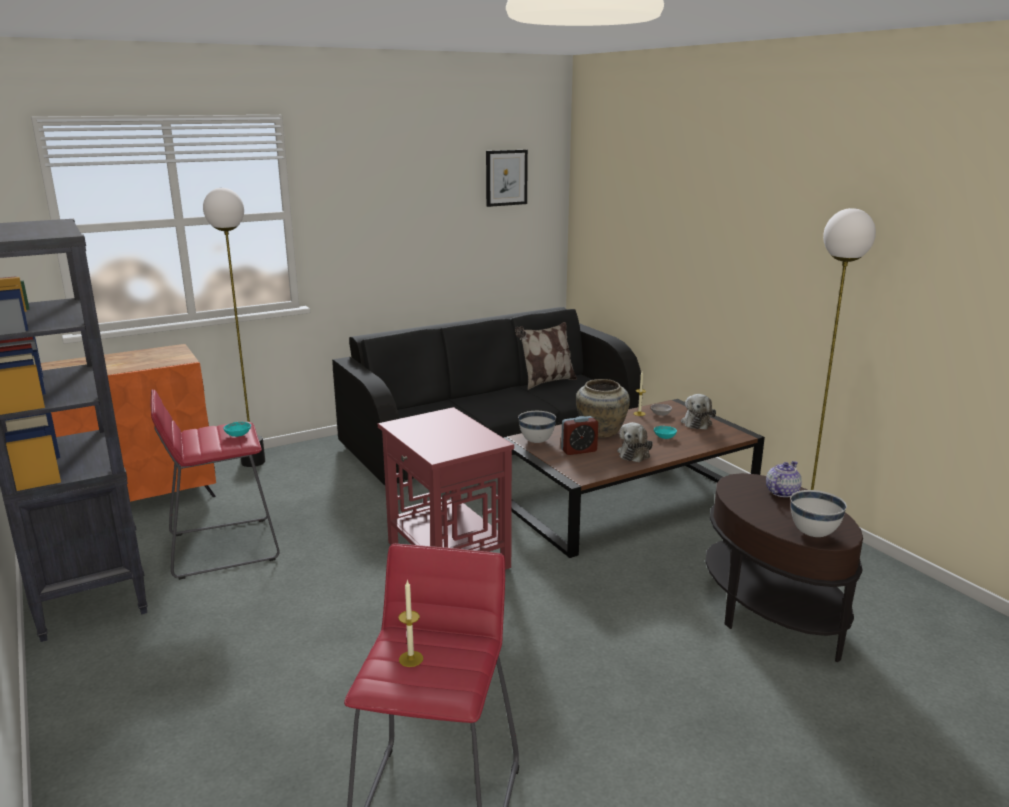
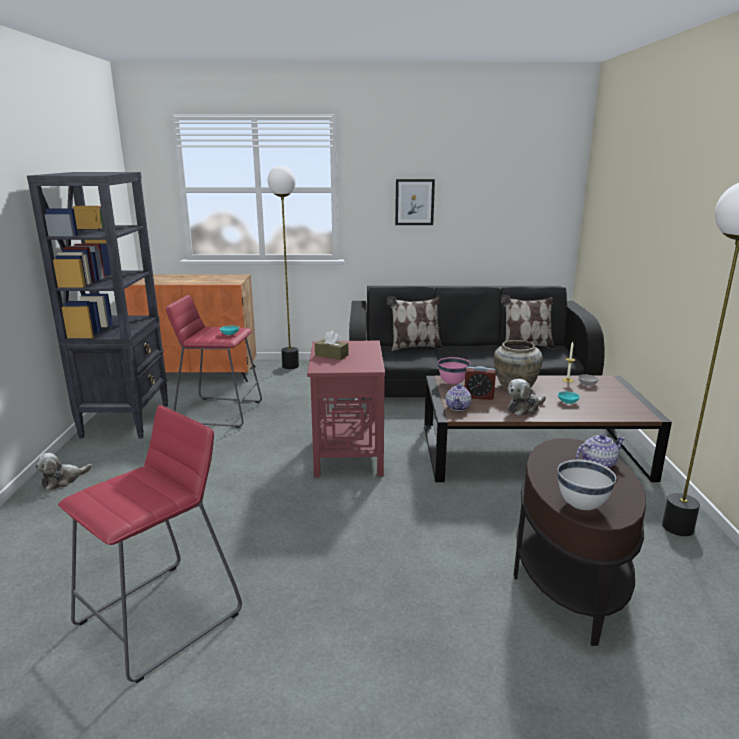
camera: 30 degrees right, 0 degrees up
candle [399,580,423,667] -> none
picture [486,150,528,207] -> picture moved to [395,179,435,225]
white bowl [518,411,556,443] -> pink bowl [438,357,471,385]
plush toy [681,394,716,430] -> plush toy moved to [35,453,92,491]
none -> brown tissue box [315,331,348,360]
none -> pillow [387,296,443,351]
none -> teapot [446,384,471,411]

